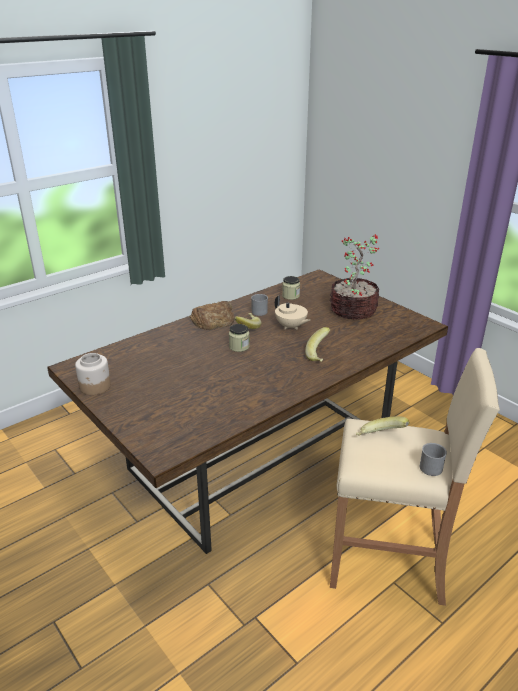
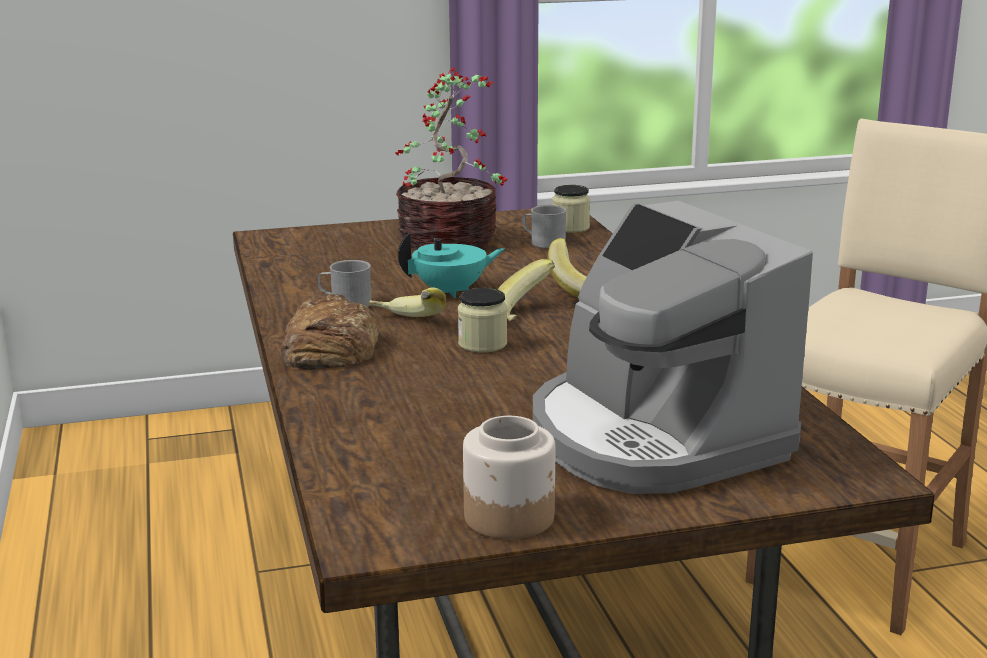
camera: 65 degrees left, 10 degrees down
beige teapot [275,295,310,330] -> turquoise teapot [398,232,504,298]
jar [282,276,300,300] -> jar moved to [552,185,590,233]
banana [356,416,410,436] -> banana moved to [497,259,555,321]
grey mug [420,443,447,476] -> grey mug moved to [523,205,567,248]
none -> coffee machine [533,201,813,494]

